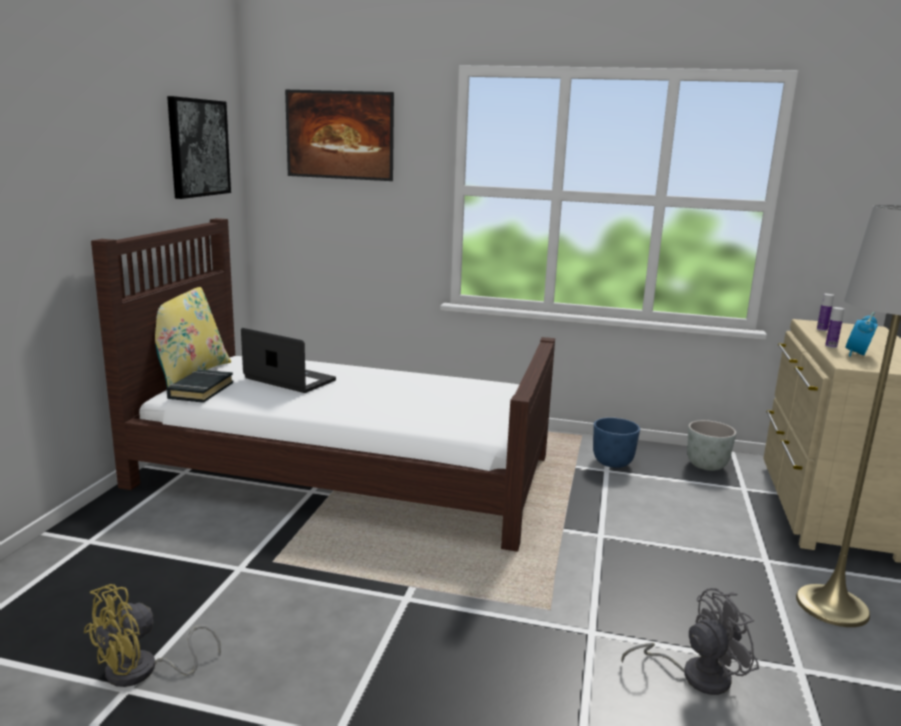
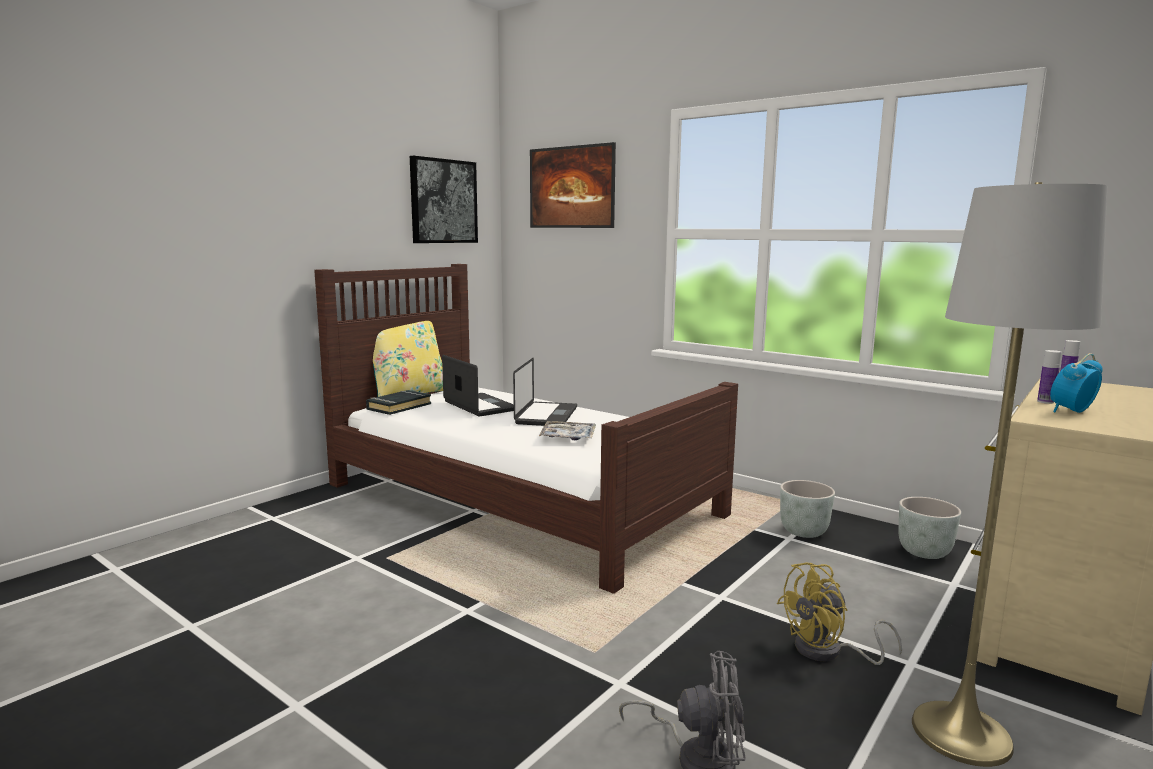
camera: 25 degrees right, 5 degrees down
yellow fan [84,584,221,687] -> yellow fan moved to [777,563,902,665]
blue planter [593,417,640,468] -> grey planter [780,480,835,538]
none -> laptop [513,358,577,426]
none -> tray [539,421,596,440]

